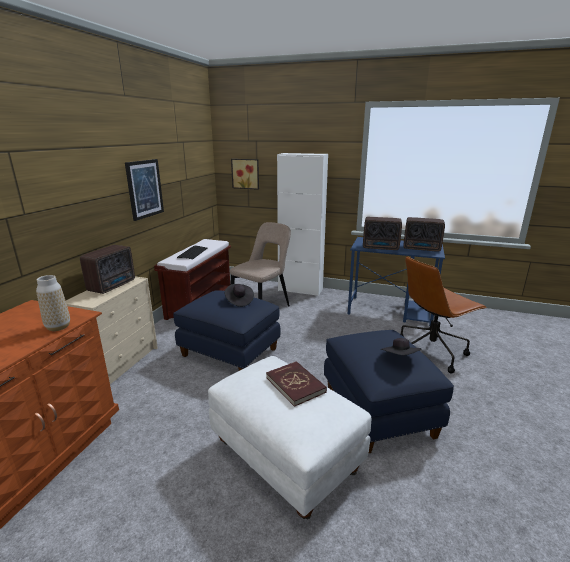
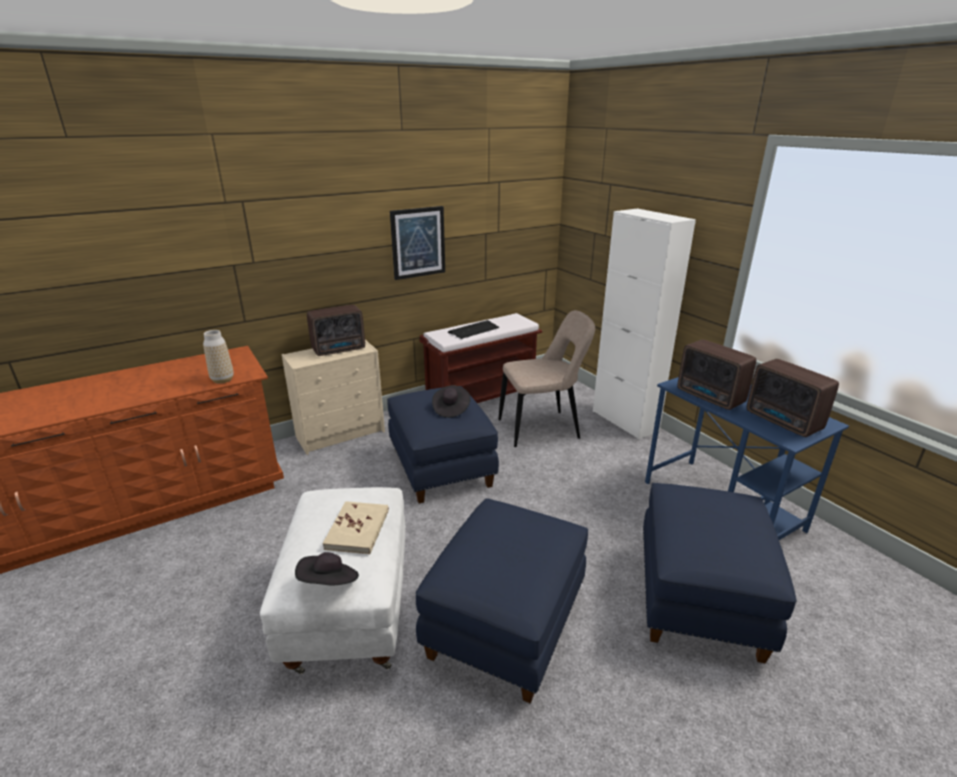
camera: 40 degrees right, 5 degrees up
picture [231,159,259,190] -> none
red book [266,361,327,407] -> beige book [323,501,389,554]
black hat [380,338,421,355] -> black hat moved to [295,552,359,586]
brown office chair [400,256,487,373] -> blue ottoman [643,483,797,664]

